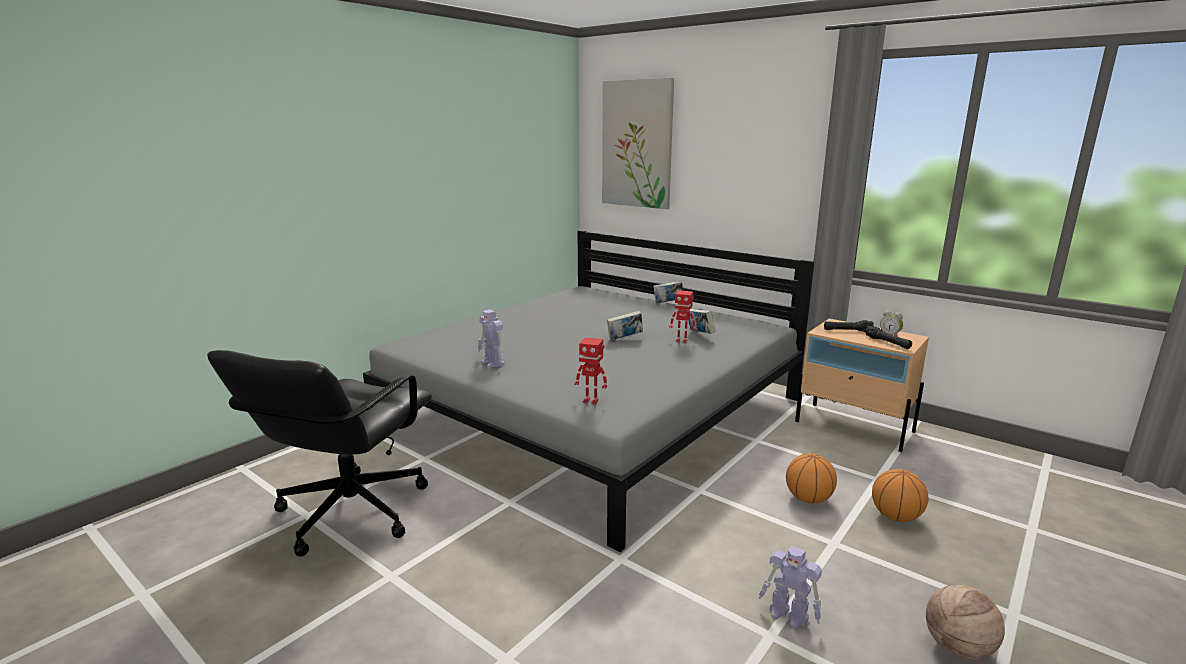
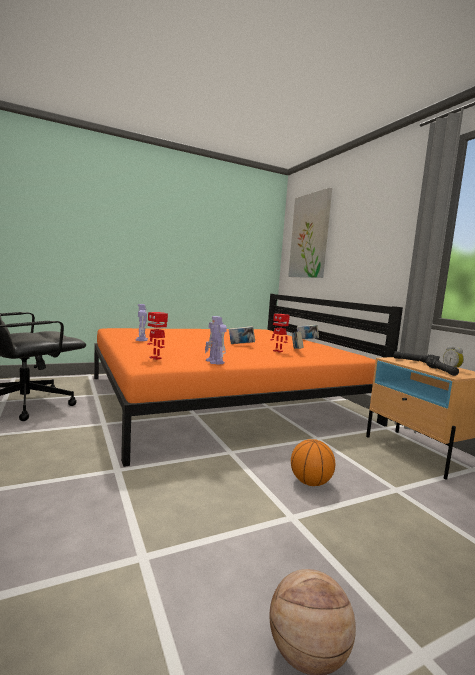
camera: 25 degrees right, 10 degrees down
grey bed [363,230,814,552] -> orange bed [94,294,403,467]
toy robot [759,546,822,629] -> toy robot moved to [205,316,227,364]
basketball [872,469,928,522] -> none

